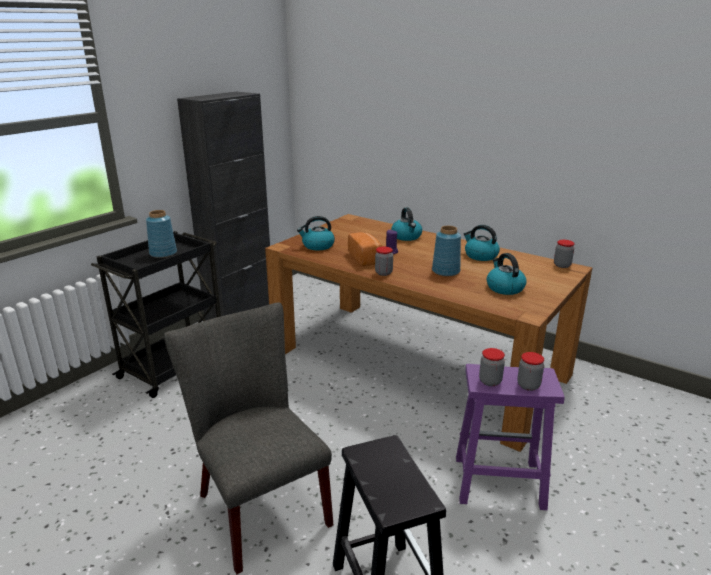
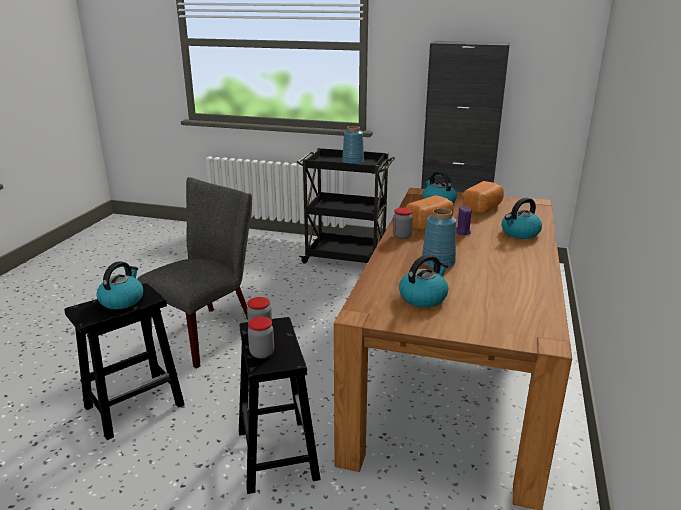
camera: 70 degrees right, 0 degrees up
purple stool [456,364,564,510] -> black stool [239,317,321,494]
kettle [464,225,500,261] -> kettle moved to [96,261,143,309]
jar [554,240,575,268] -> none
none -> bread [463,181,504,213]

